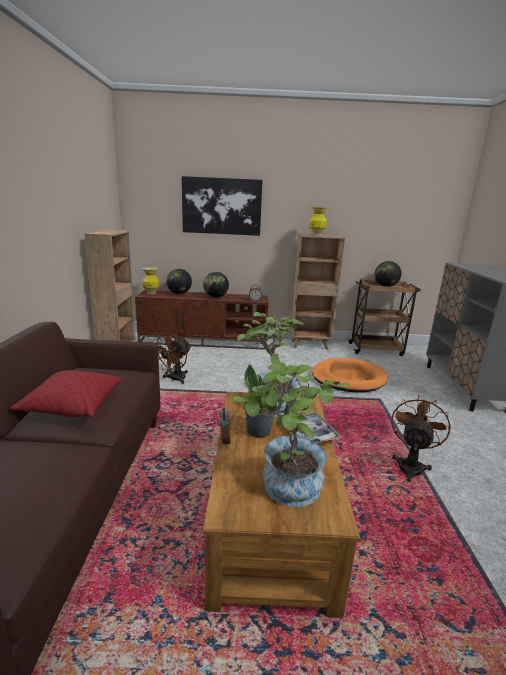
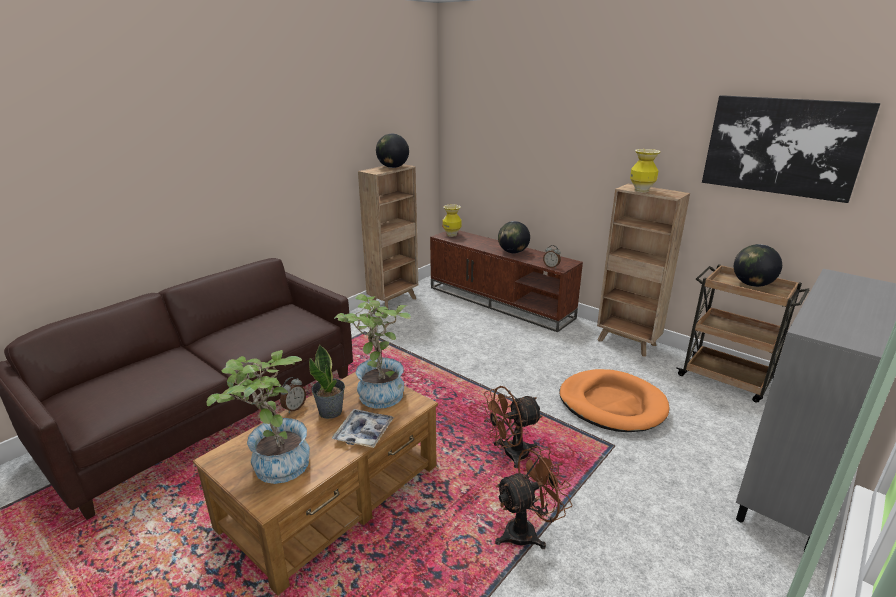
camera: 40 degrees right, 5 degrees up
red pillow [10,370,122,417] -> none
brown fan [152,332,191,384] -> brown fan moved to [482,386,543,468]
globe [166,269,192,294] -> globe moved to [376,134,409,168]
picture [182,176,263,236] -> picture moved to [702,95,880,203]

